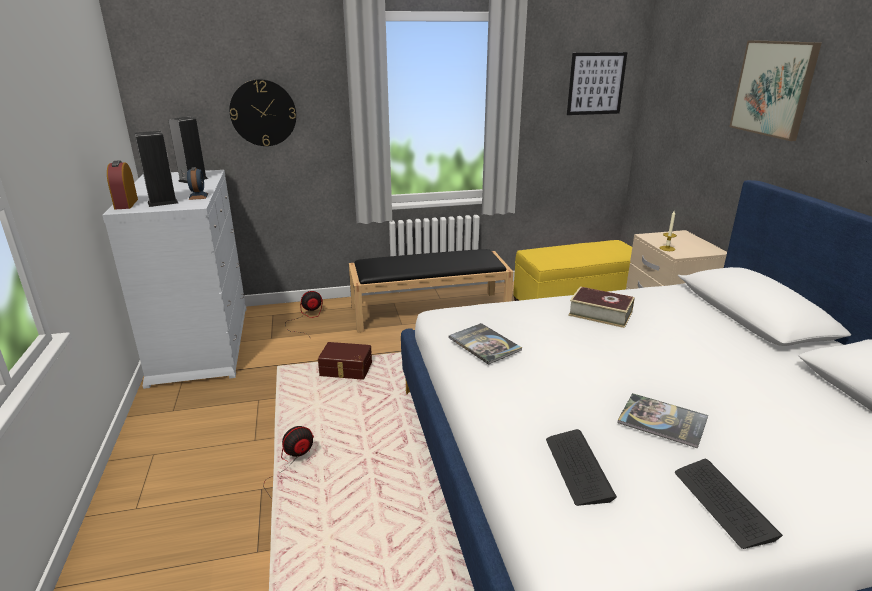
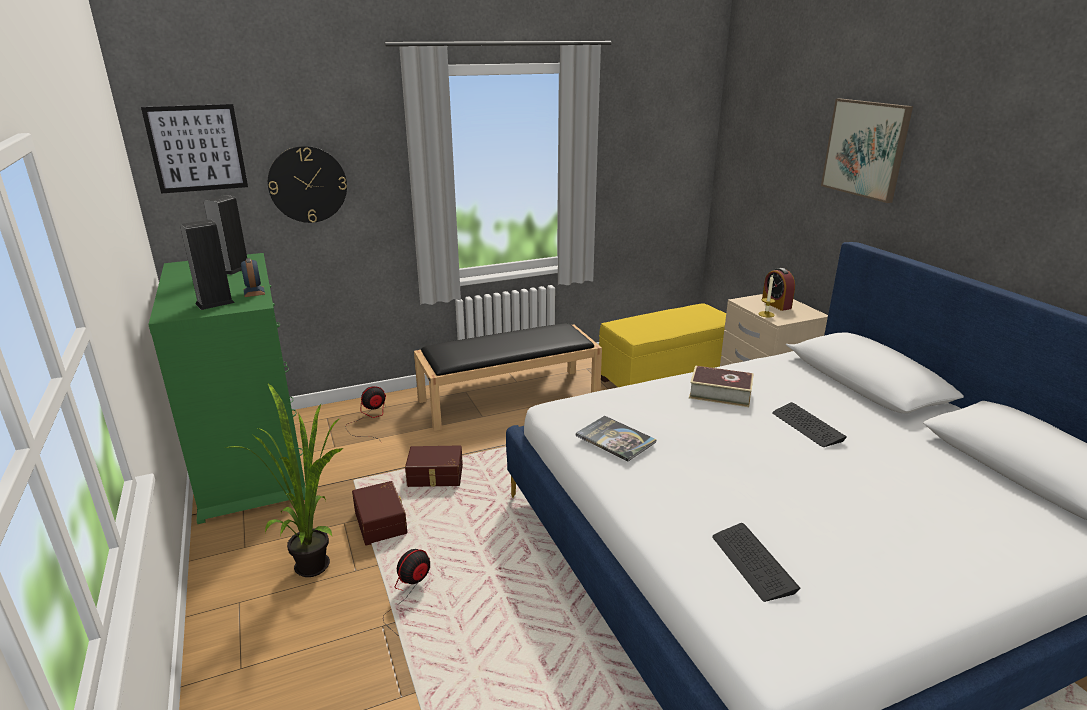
camera: 10 degrees left, 0 degrees up
white dresser [102,170,246,389] -> green dresser [148,253,306,524]
alarm clock [107,160,138,210] -> alarm clock moved to [762,268,795,311]
picture [567,52,627,115] -> picture moved to [141,104,248,194]
book [617,393,708,449] -> none
keyboard [675,459,783,549] -> keyboard moved to [772,402,847,447]
none -> potted plant [225,384,344,577]
none -> brown storage box [352,481,408,546]

